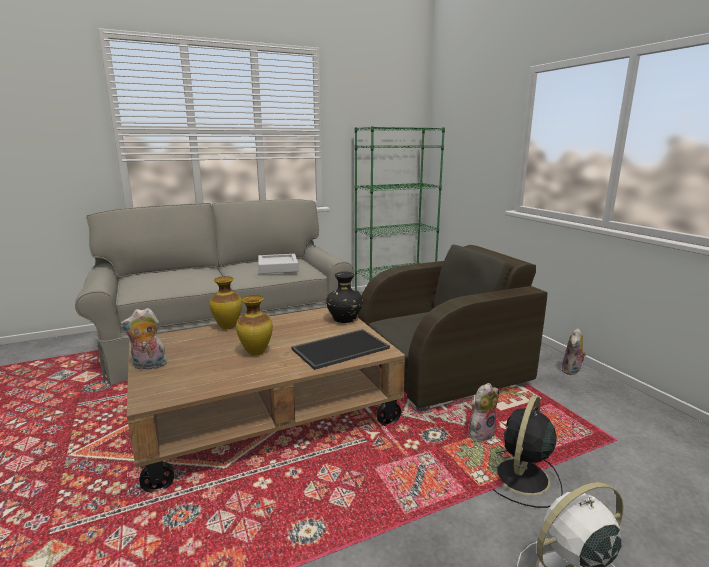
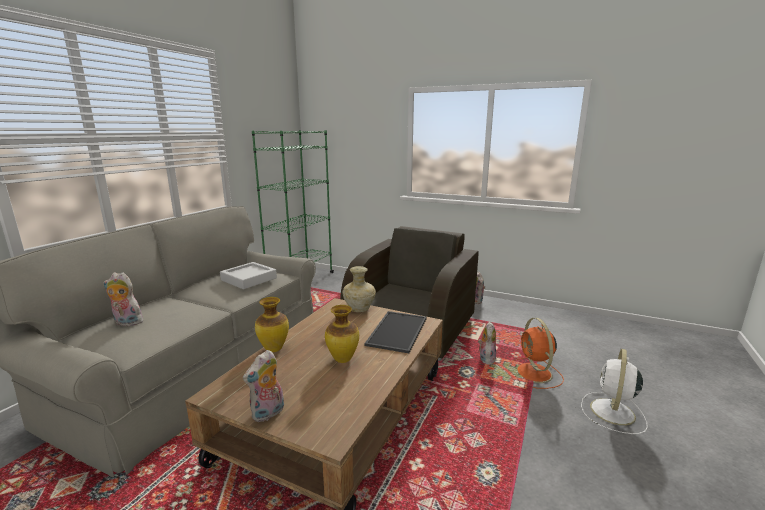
camera: 40 degrees left, 0 degrees up
black vase [326,272,363,323] -> beige vase [343,266,376,312]
black fan [493,395,563,508] -> orange fan [508,318,564,389]
none -> plush toy [103,272,143,326]

